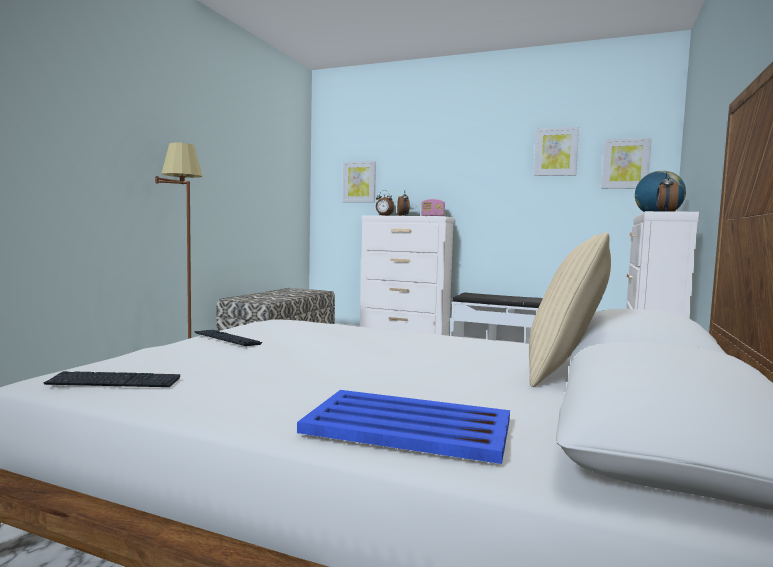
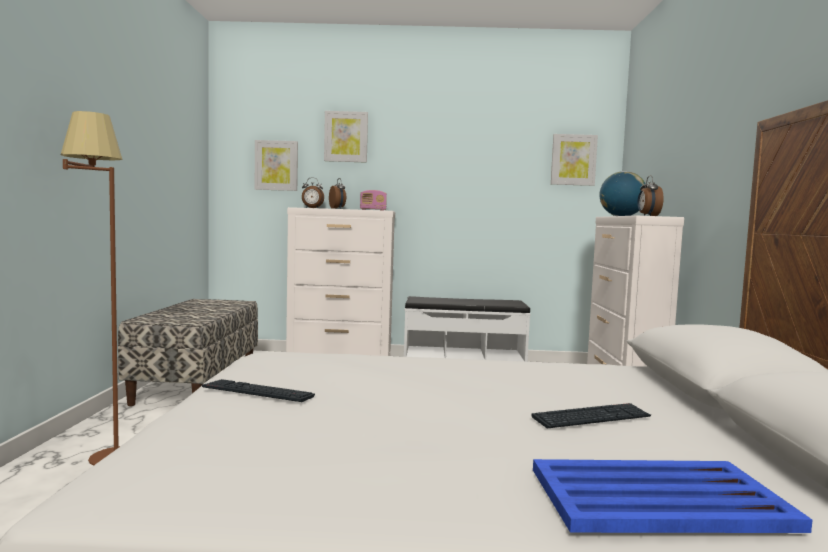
camera: 20 degrees left, 0 degrees up
keyboard [43,371,180,387] -> keyboard moved to [531,403,651,428]
beige pillow [529,232,611,387] -> none
picture [534,127,579,176] -> picture moved to [324,111,368,163]

